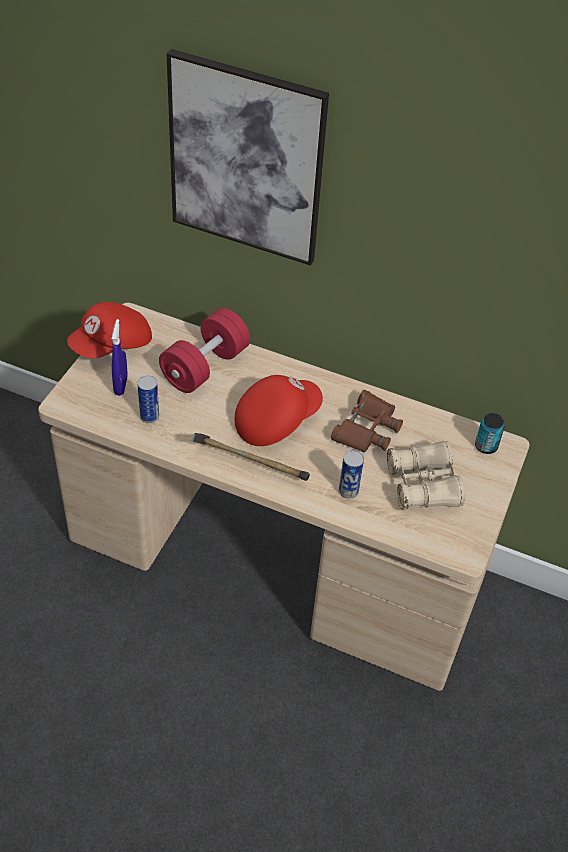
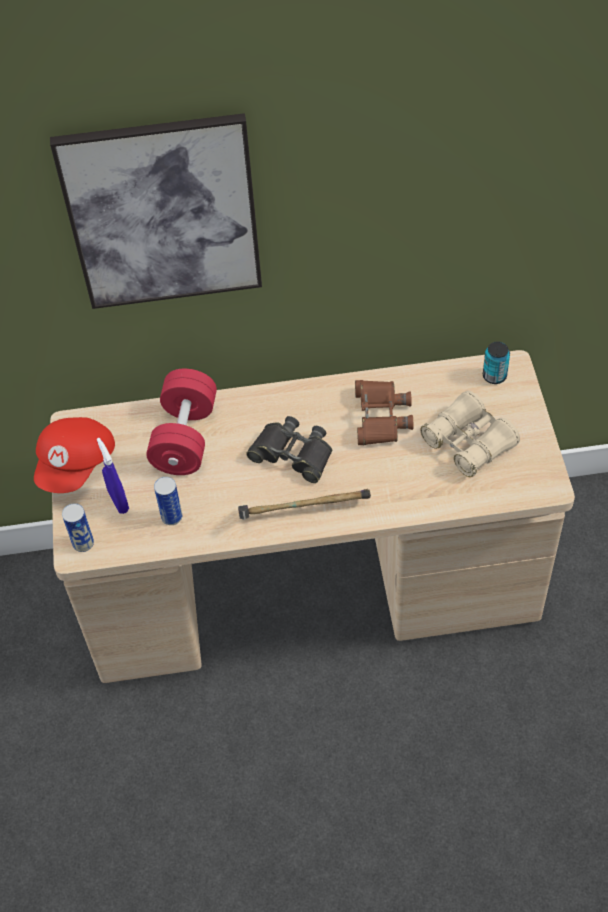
camera: 25 degrees left, 5 degrees up
red cap [235,375,323,446] -> black binoculars [246,416,332,483]
can [339,451,364,499] -> can moved to [62,503,94,552]

